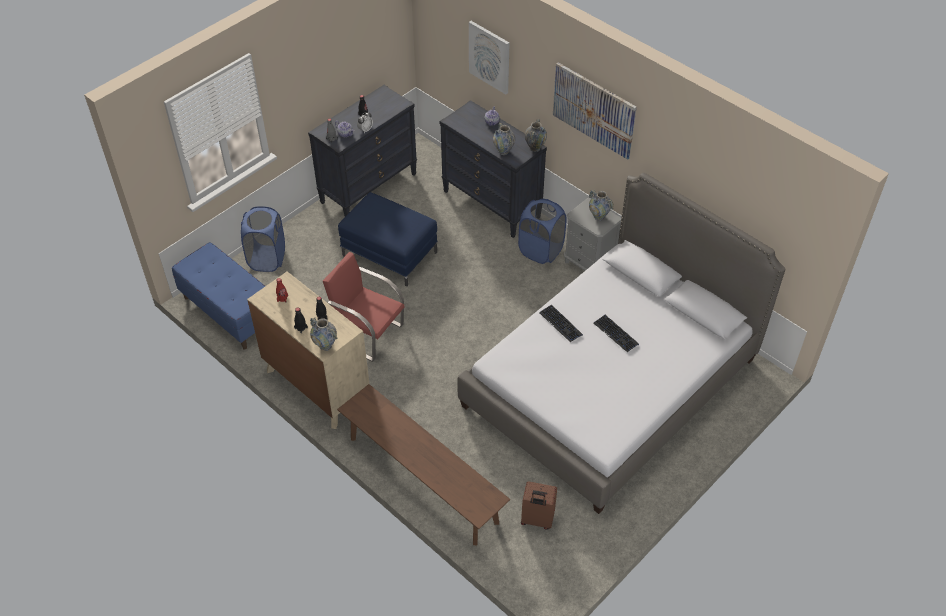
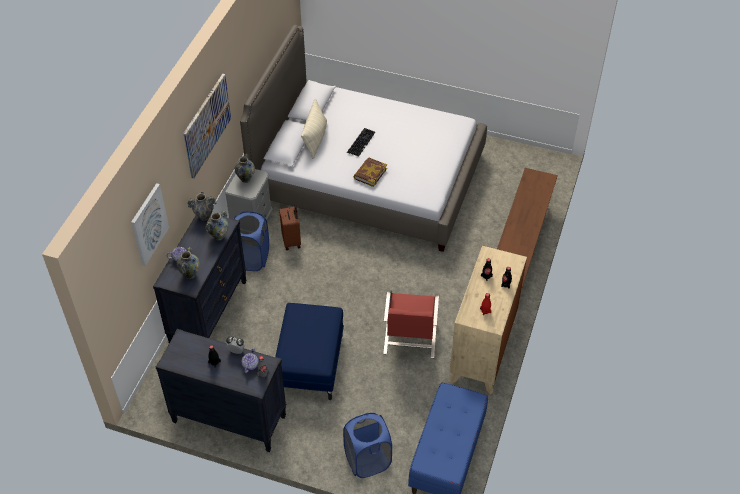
camera: 115 degrees left, 0 degrees up
vase [310,318,337,351] -> vase moved to [177,247,200,279]
brown suitcase [521,481,557,530] -> brown suitcase moved to [279,204,301,250]
keyboard [539,305,583,342] -> book [353,157,387,187]
none -> beige pillow [301,98,327,159]

